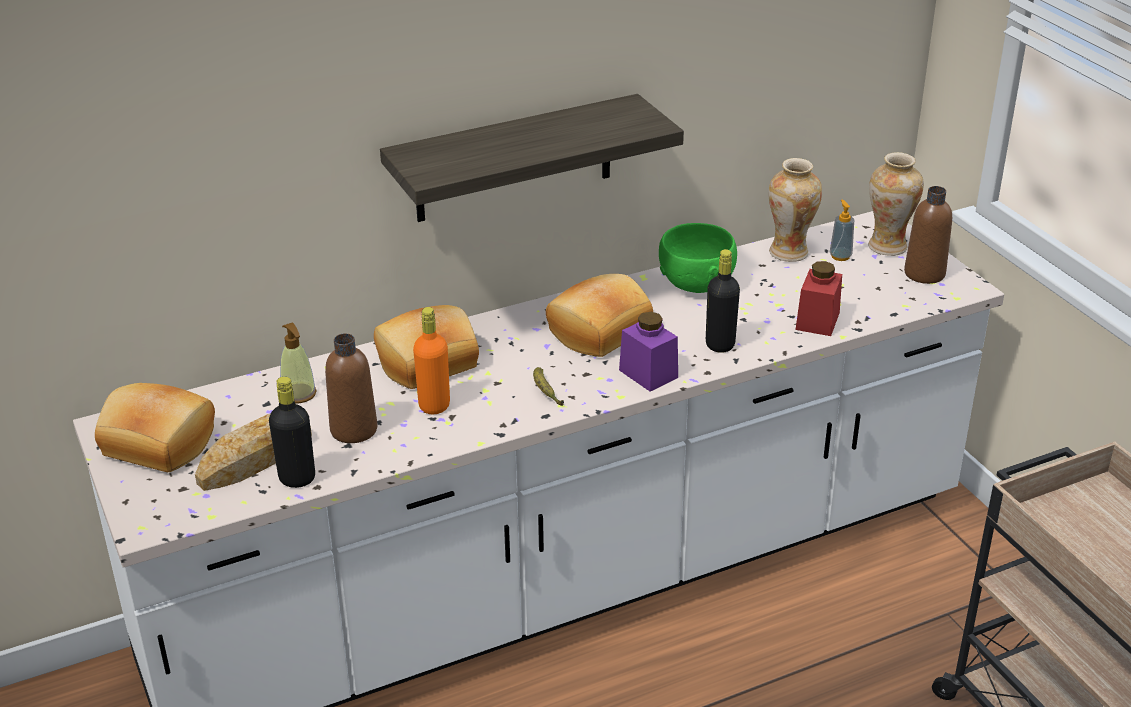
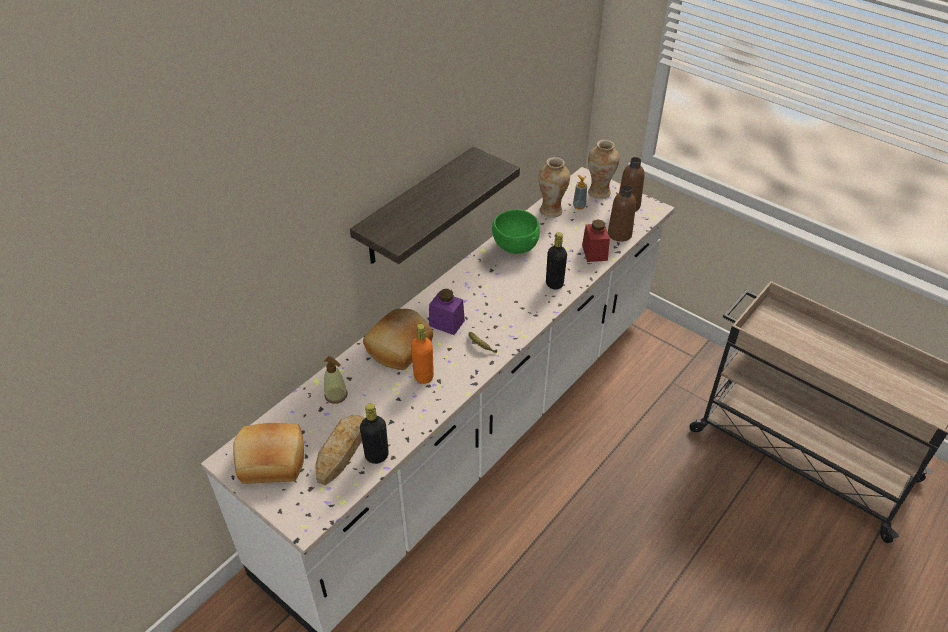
camera: 25 degrees left, 10 degrees up
brown bottle [325,333,377,443] -> brown bottle moved to [608,185,636,242]
bread [546,274,653,357] -> none
purple jar [619,312,678,392] -> purple jar moved to [429,289,465,335]

